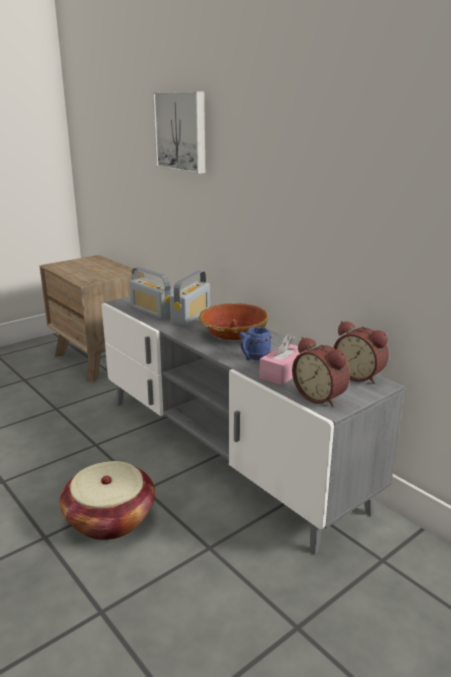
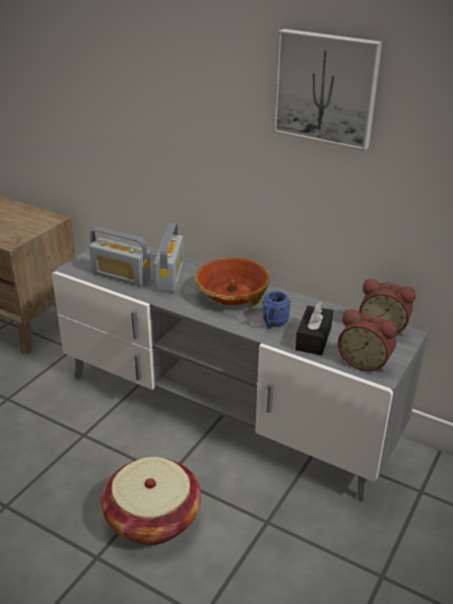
camera: 20 degrees left, 10 degrees up
picture [153,91,205,174] -> picture moved to [273,29,382,151]
pink tissue box [259,335,307,386] -> black tissue box [295,301,333,355]

